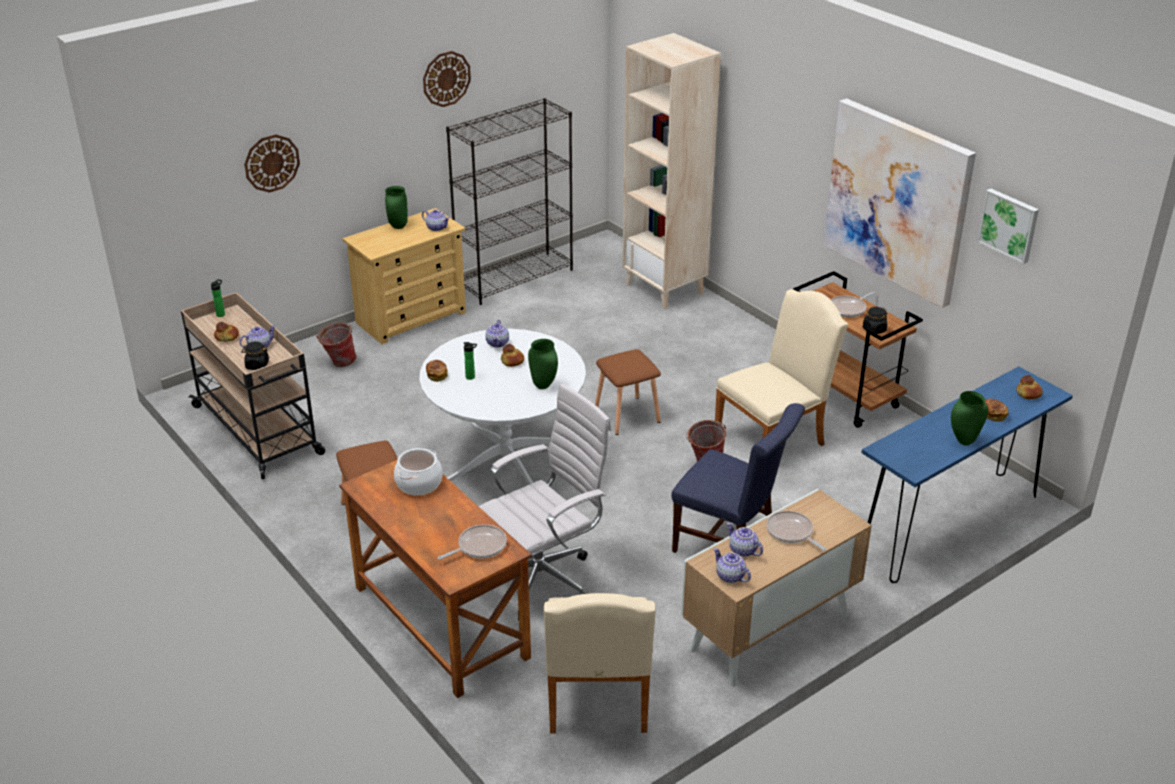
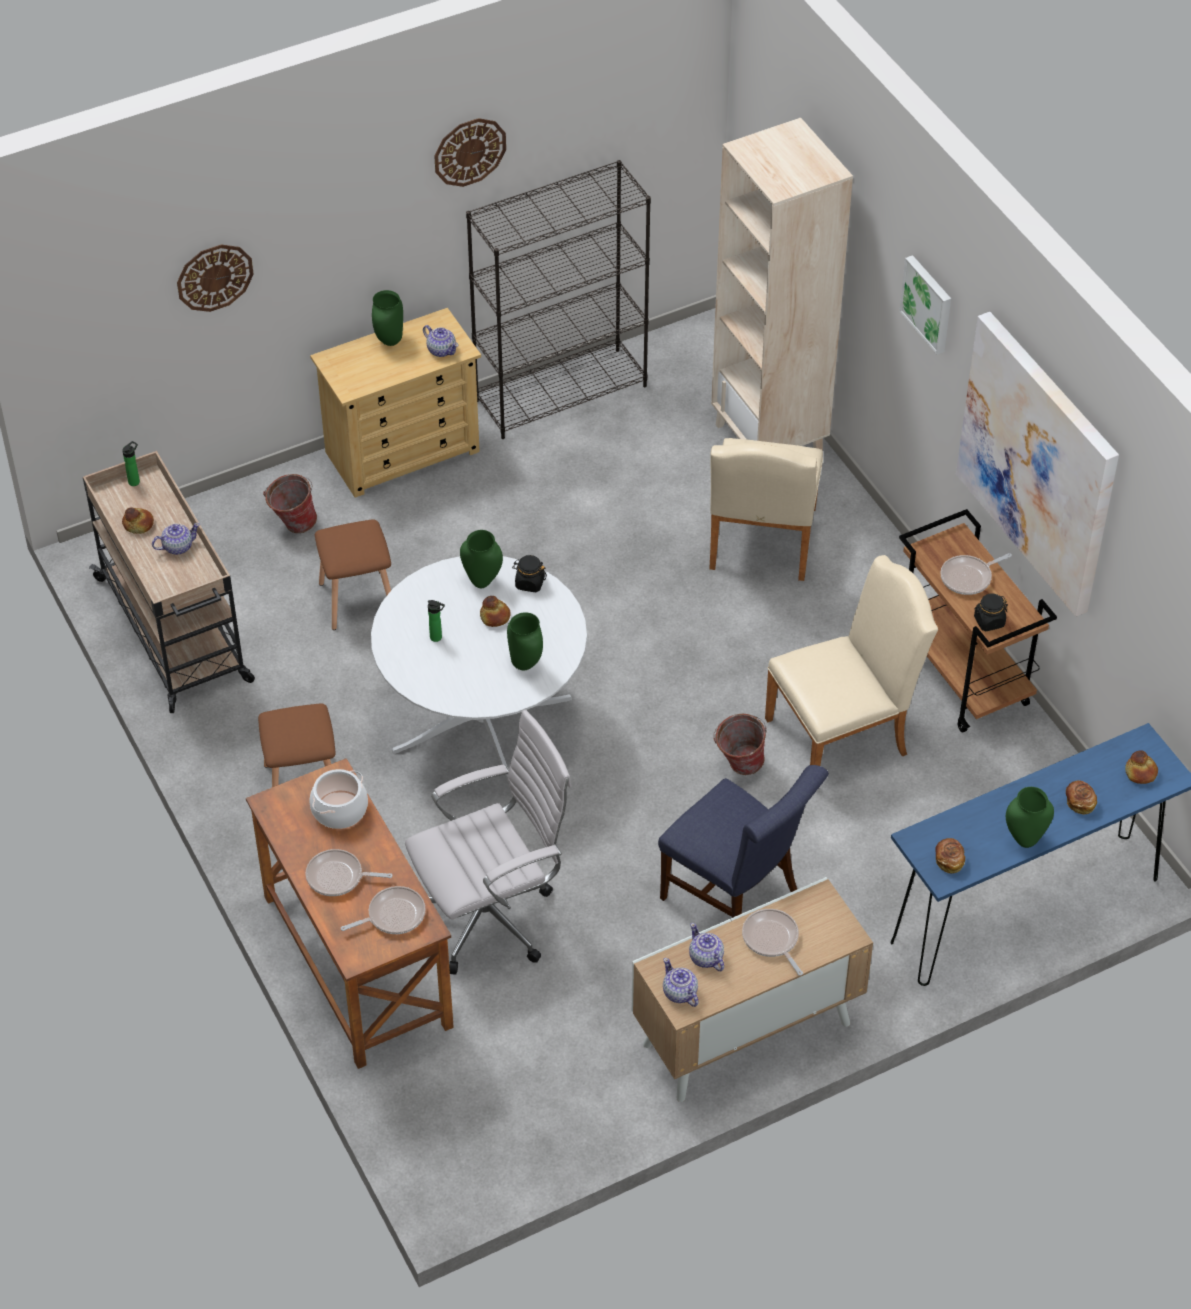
camera: 10 degrees right, 15 degrees up
black jar [241,342,269,370] -> black jar moved to [512,555,547,592]
bread [426,360,448,382] -> bread moved to [936,838,965,873]
teapot [485,320,509,348] -> green vase [460,530,503,588]
beige chair [544,593,656,733] -> beige chair moved to [709,438,823,581]
brown stool [595,349,661,435] -> brown stool moved to [315,519,391,630]
picture [977,189,1039,264] -> picture moved to [899,255,951,355]
none -> frying pan [306,849,393,896]

